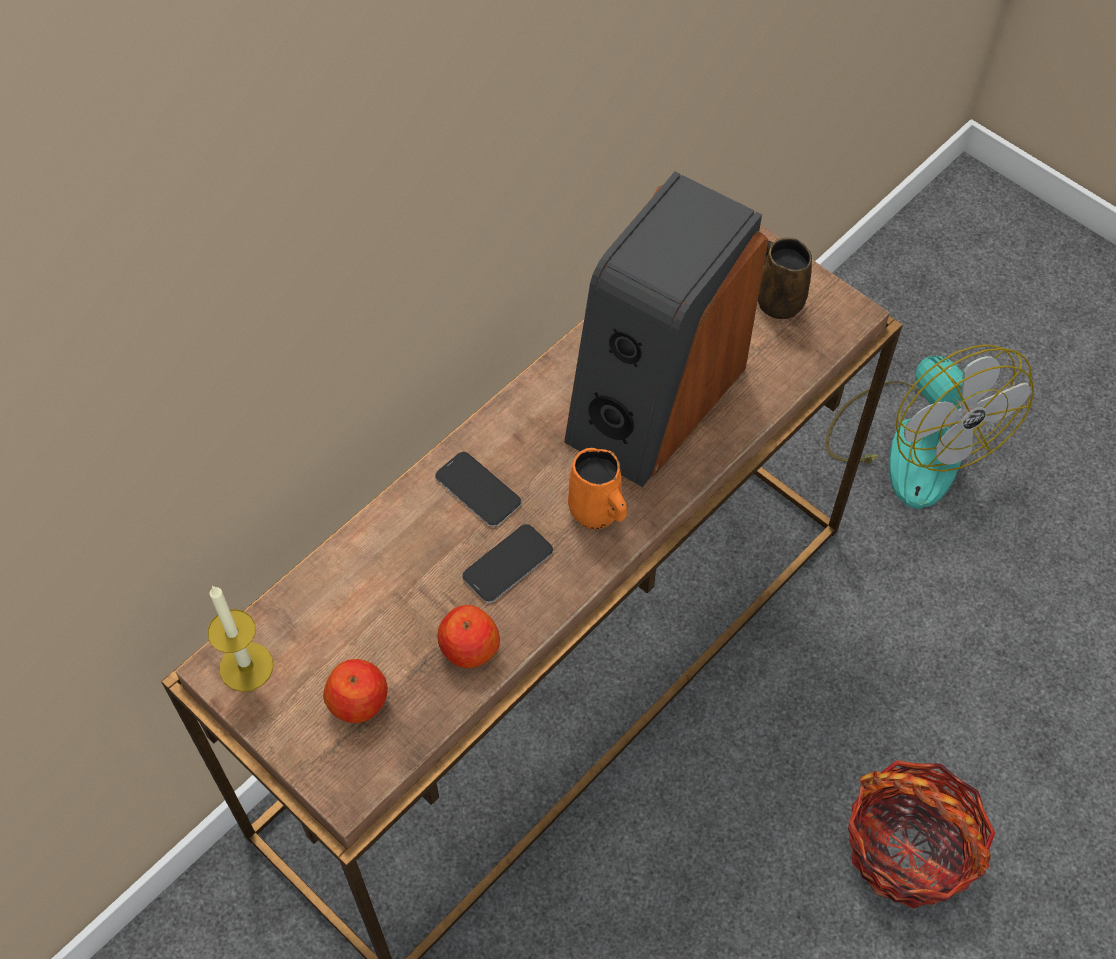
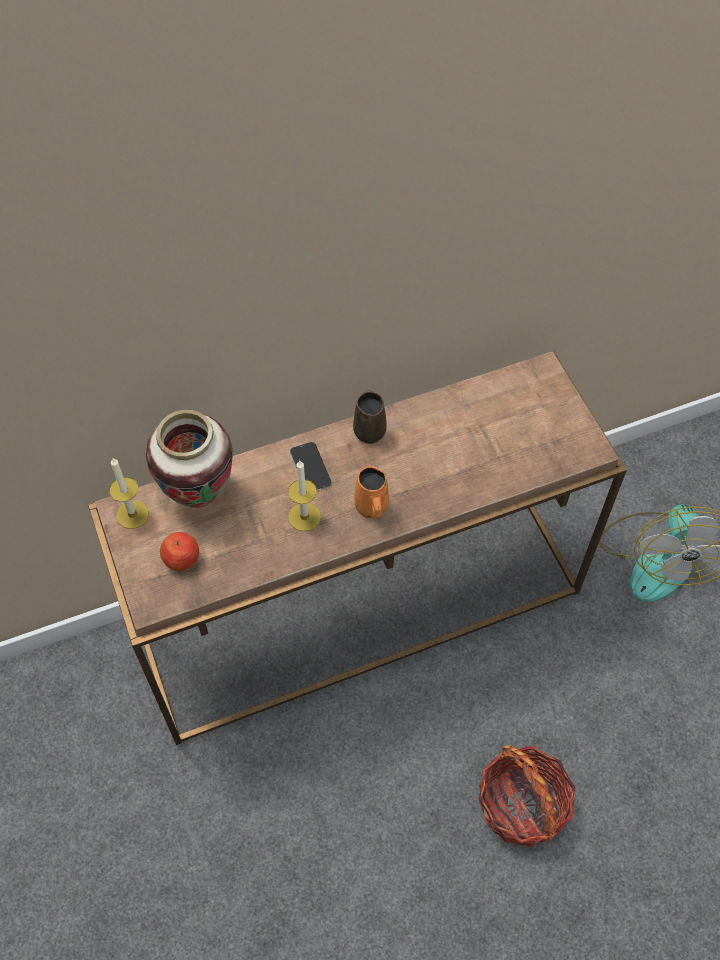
camera: 25 degrees right, 0 degrees up
apple [437,605,500,668] -> none
phone [462,524,553,603] -> candle [288,461,321,531]
speaker [564,171,769,487] -> none
brown mug [758,238,812,319] -> brown mug moved to [353,390,387,444]
none -> vase [146,410,233,508]

